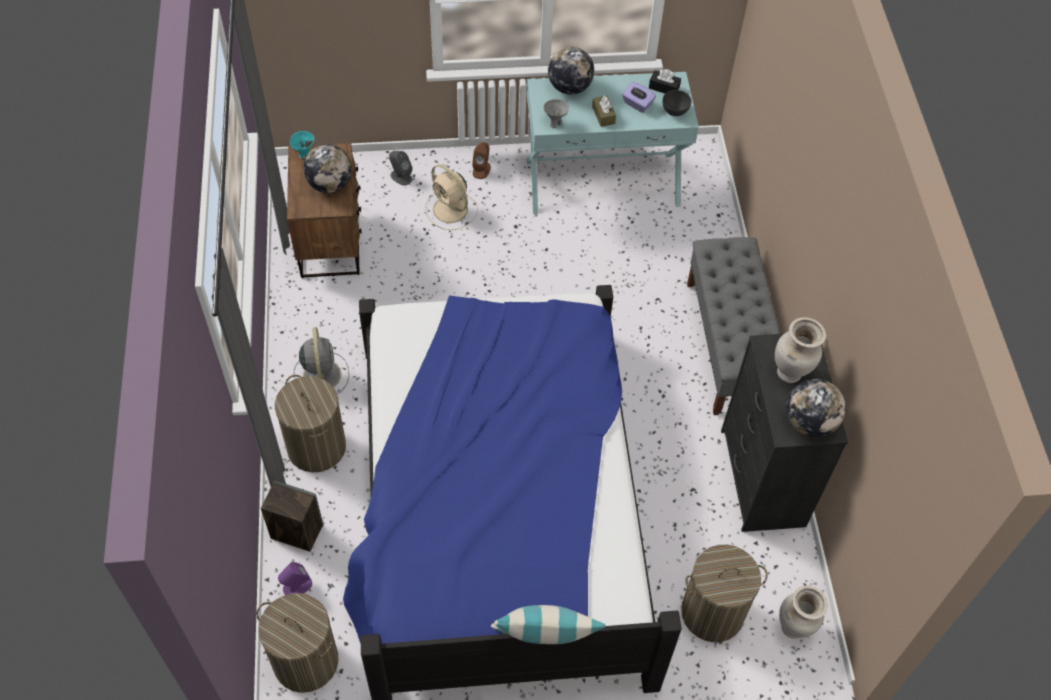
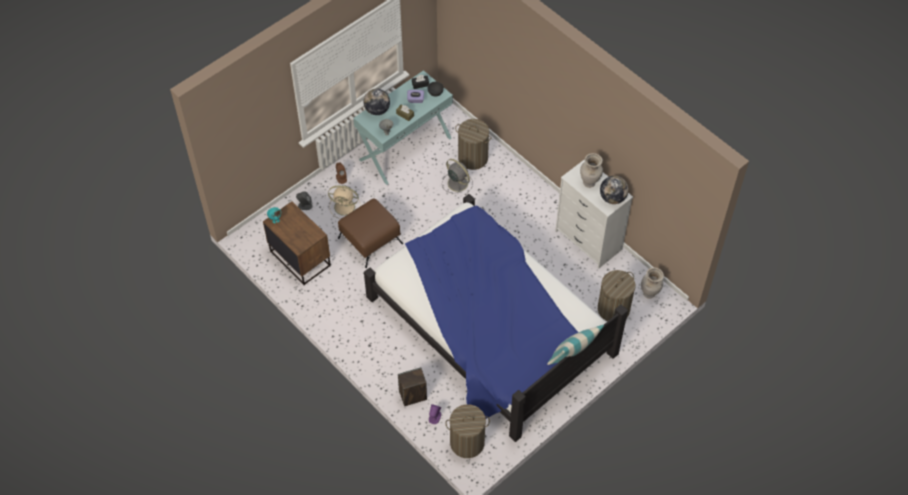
camera: 35 degrees left, 0 degrees up
laundry basket [275,375,346,473] -> laundry basket moved to [455,119,492,170]
grey fan [294,327,349,394] -> grey fan moved to [442,159,473,195]
globe [303,144,352,193] -> none
grey bench [687,237,780,415] -> none
black dresser [721,334,848,532] -> white dresser [555,159,633,269]
none -> brown ottoman [338,198,403,268]

